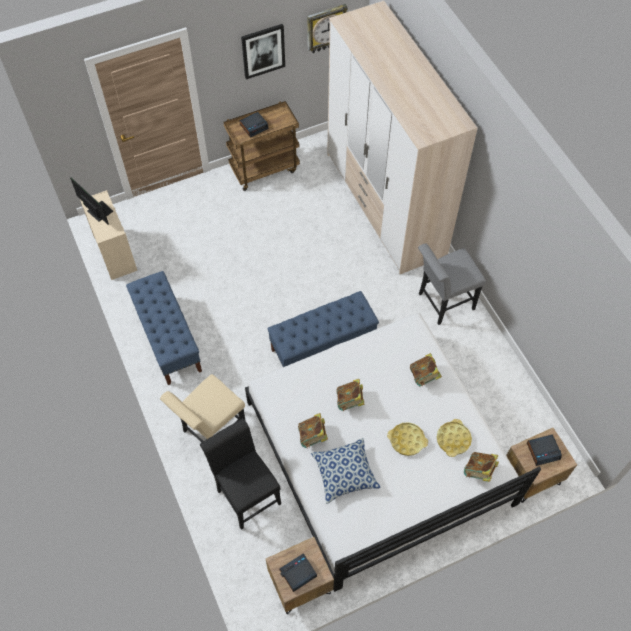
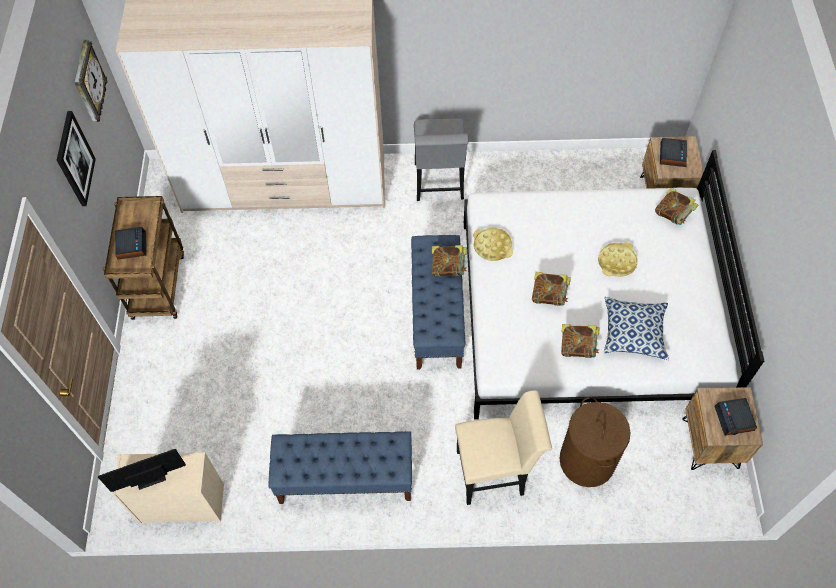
camera: 65 degrees left, 0 degrees up
beige chair [160,374,245,442] -> beige chair turned 75 degrees counterclockwise [455,390,552,505]
black chair [200,418,281,530] -> brown laundry basket [559,397,631,487]
book [410,353,442,387] -> book moved to [432,245,467,277]
yellow tray [437,419,472,457] -> yellow tray moved to [473,227,513,261]

